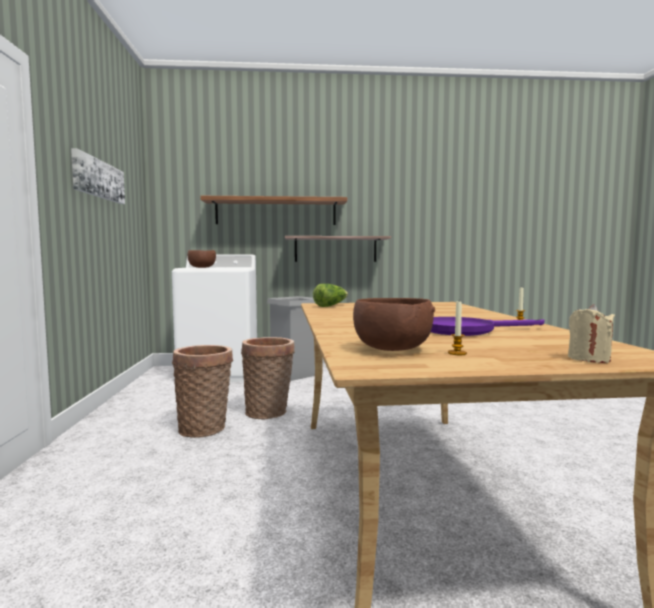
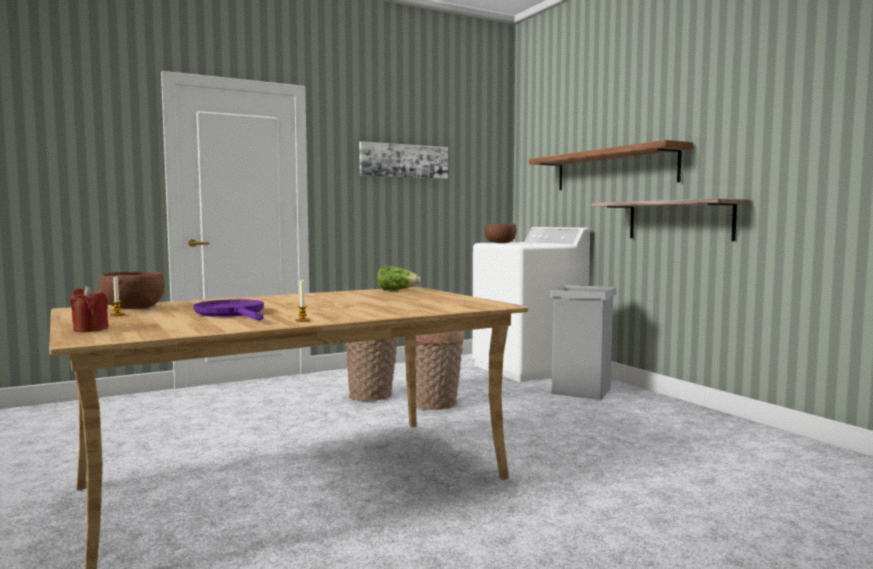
camera: 65 degrees right, 0 degrees up
beige candle [568,304,615,363] -> red candle [70,286,109,332]

